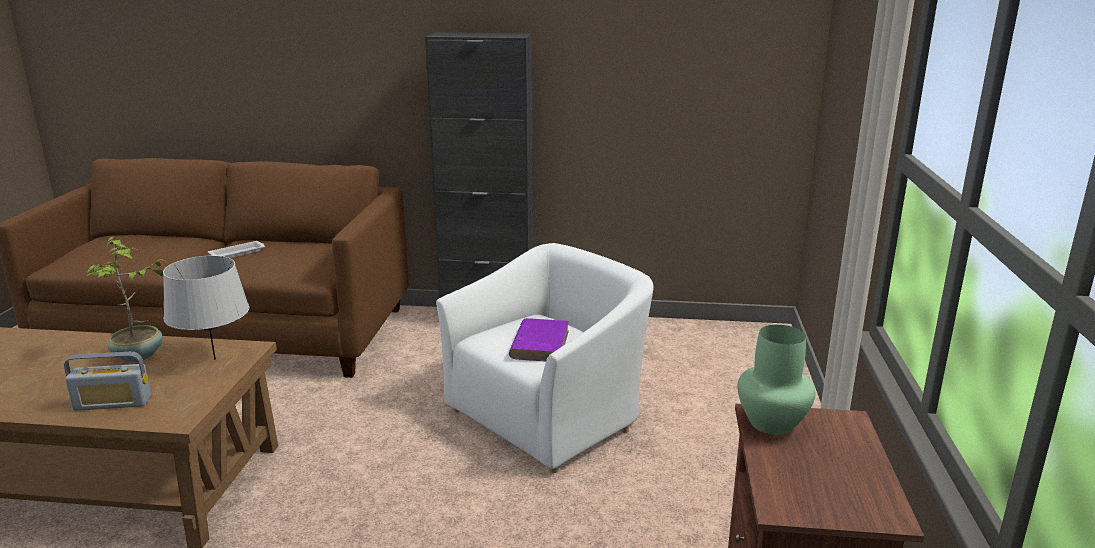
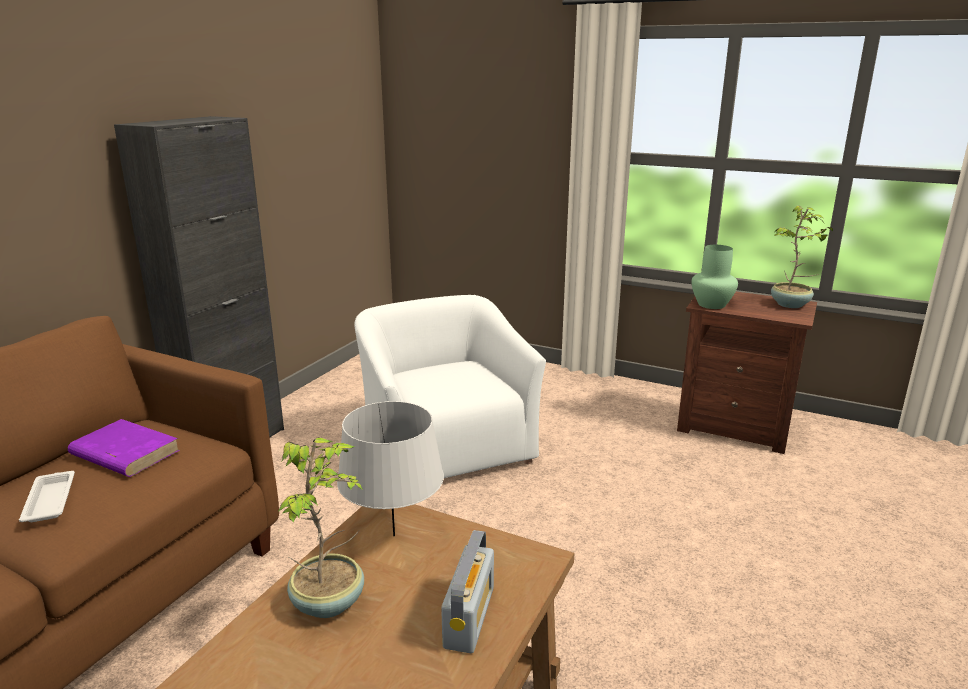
camera: 70 degrees left, 0 degrees up
purple book [509,318,569,362] -> purple book moved to [68,419,180,477]
none -> potted plant [771,206,833,308]

